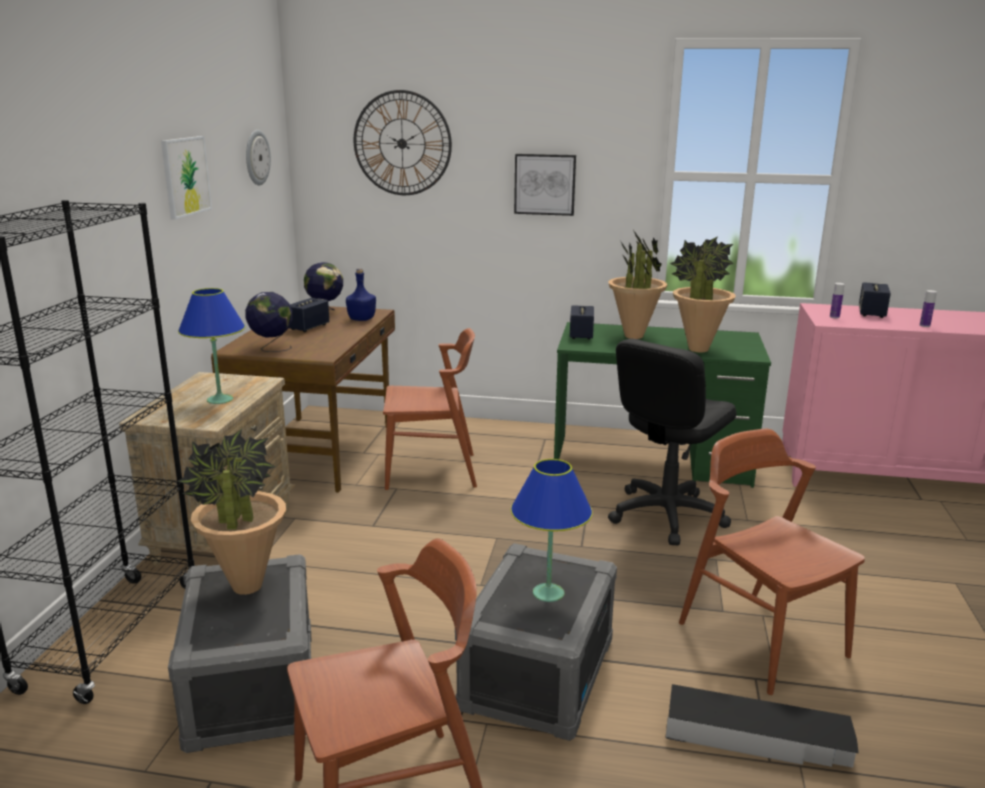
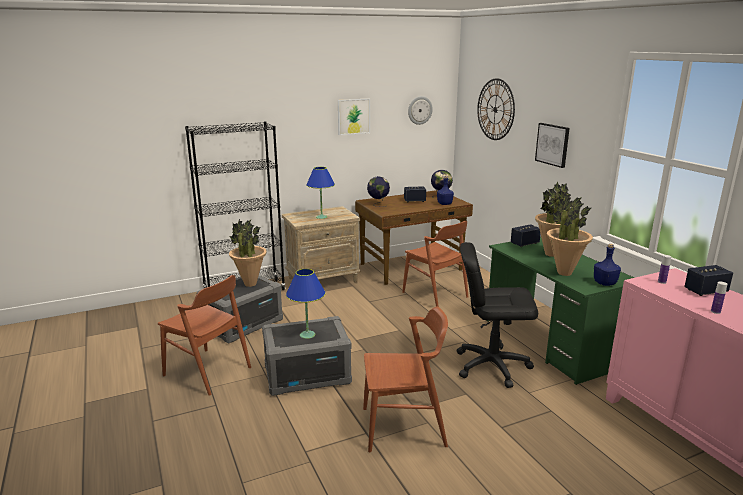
camera: 55 degrees right, 0 degrees up
black storage box [666,684,859,768] -> none
brown chair [679,429,865,695] -> brown chair turned 60 degrees clockwise [363,306,448,452]
none -> blue bottle [594,244,621,286]

